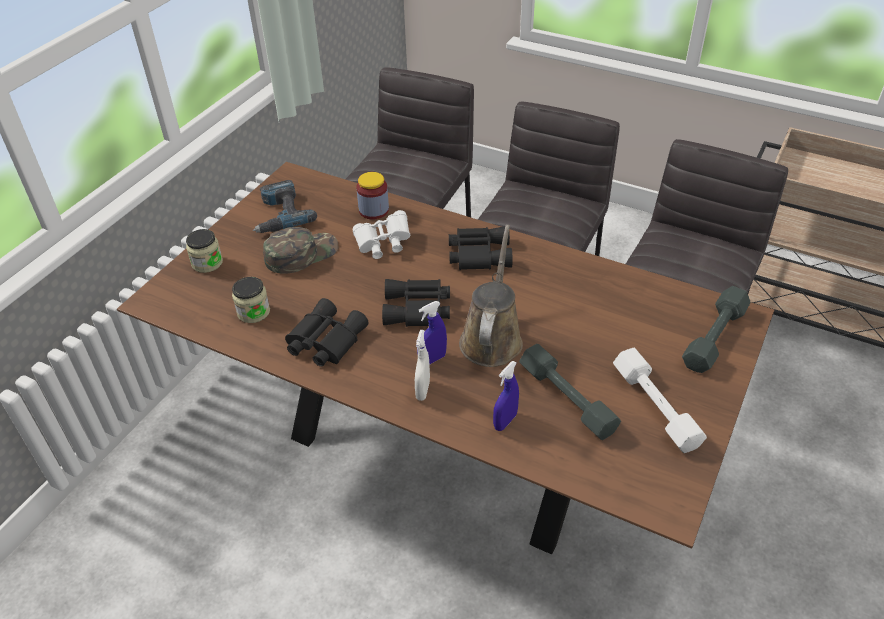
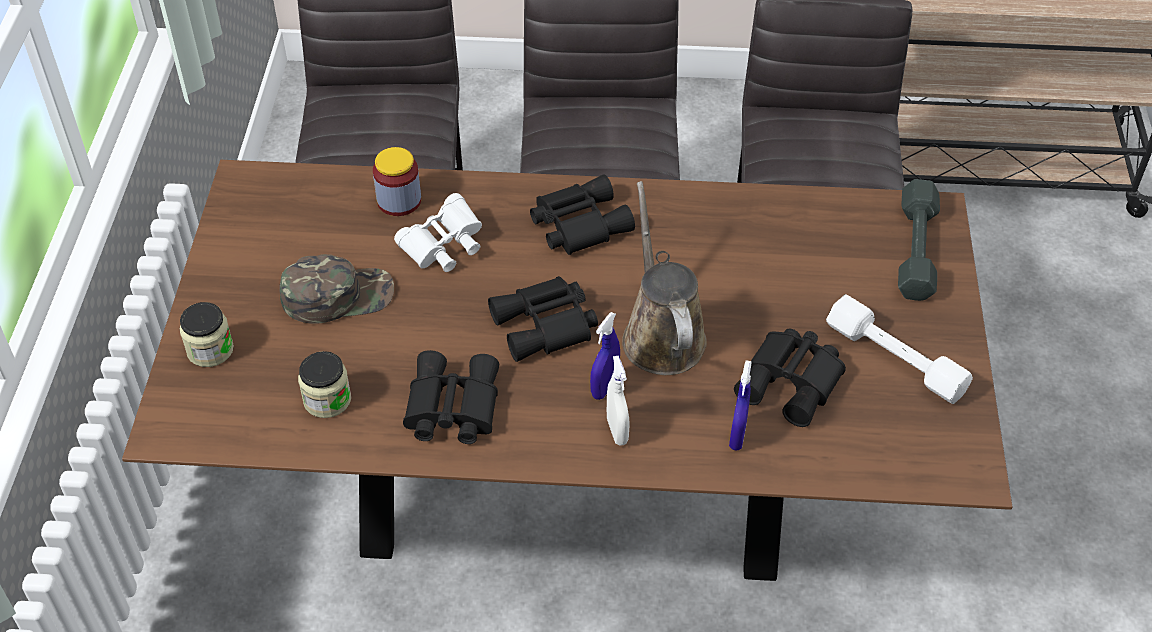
camera: 25 degrees left, 5 degrees up
power drill [253,180,317,233] -> none
green cap [263,227,339,274] -> green cap turned 45 degrees clockwise [279,254,394,324]
grey dumbbell [519,344,621,440] -> black binoculars [734,328,846,427]

